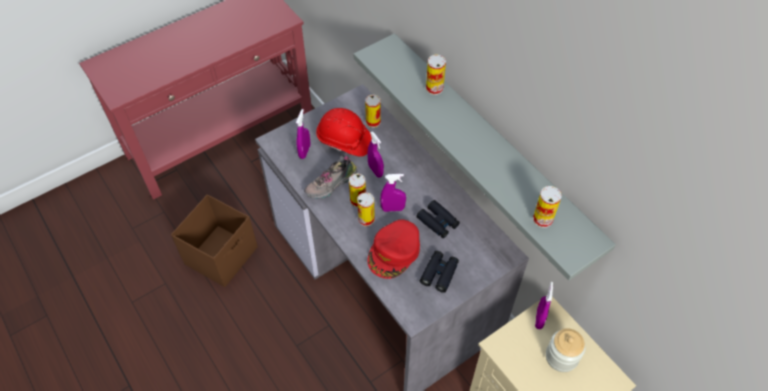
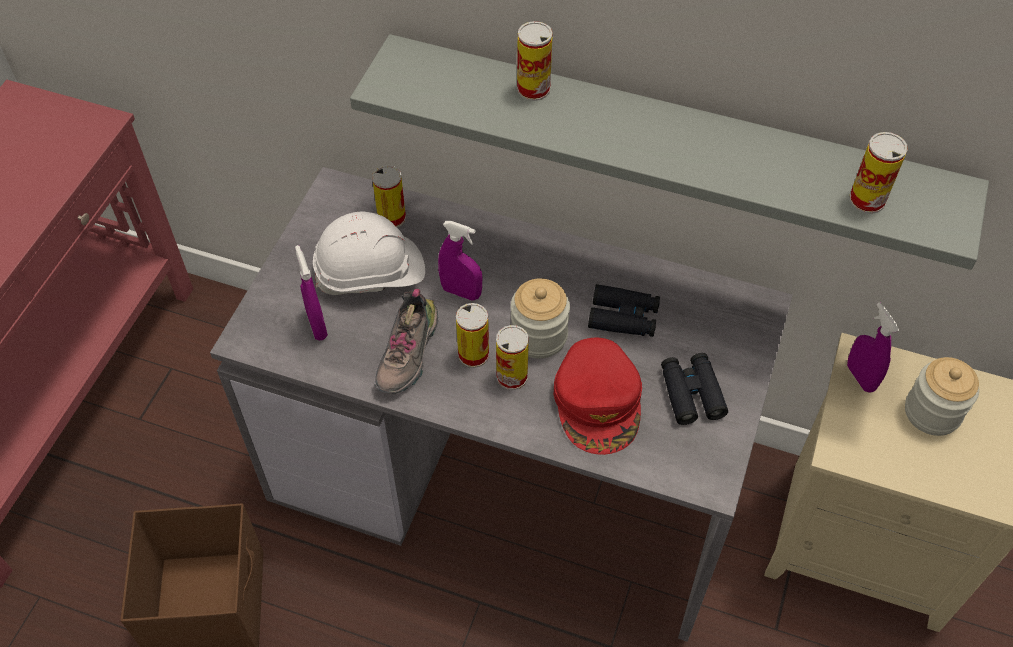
camera: 35 degrees left, 0 degrees up
red hard hat [316,108,372,157] -> white hard hat [313,211,425,295]
purple spray bottle [380,174,406,212] -> jar [511,278,570,358]

